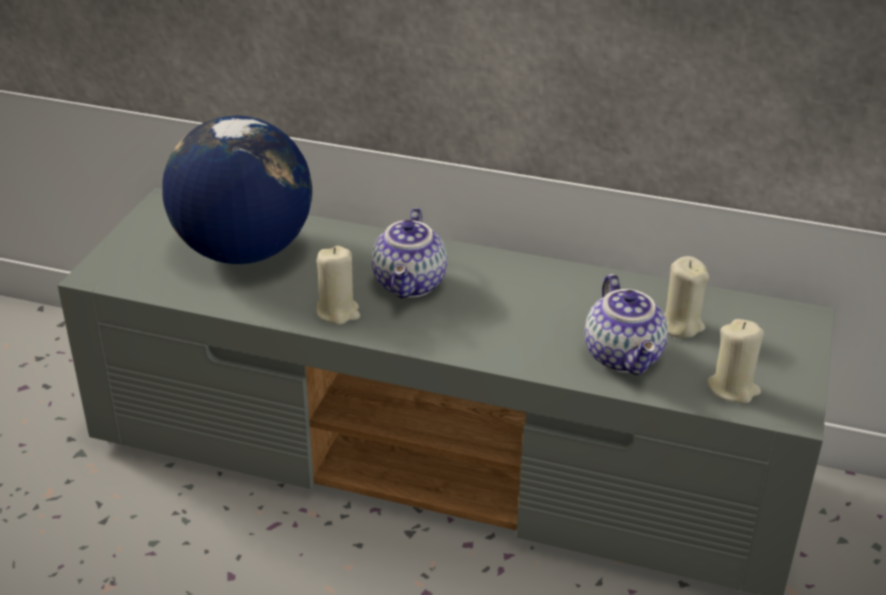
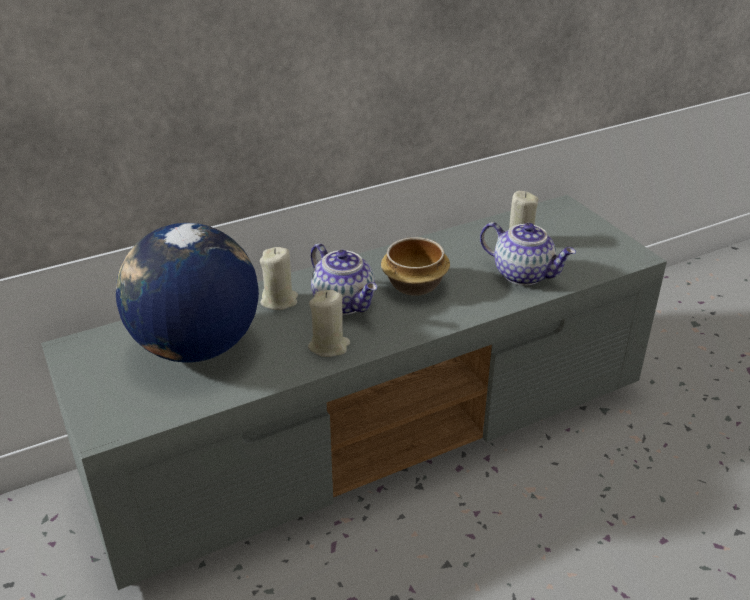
camera: 45 degrees left, 0 degrees up
beige candle [707,319,764,404] -> beige candle moved to [260,247,298,310]
none -> bowl [381,237,450,296]

